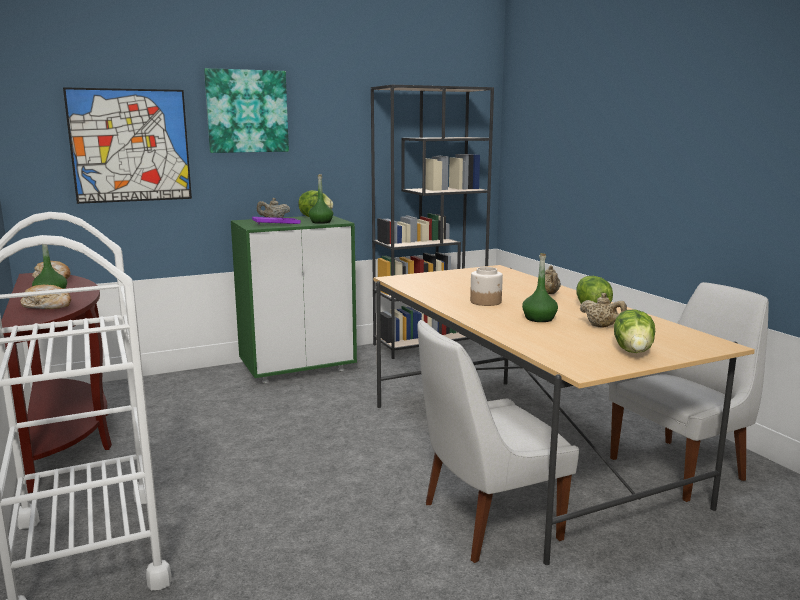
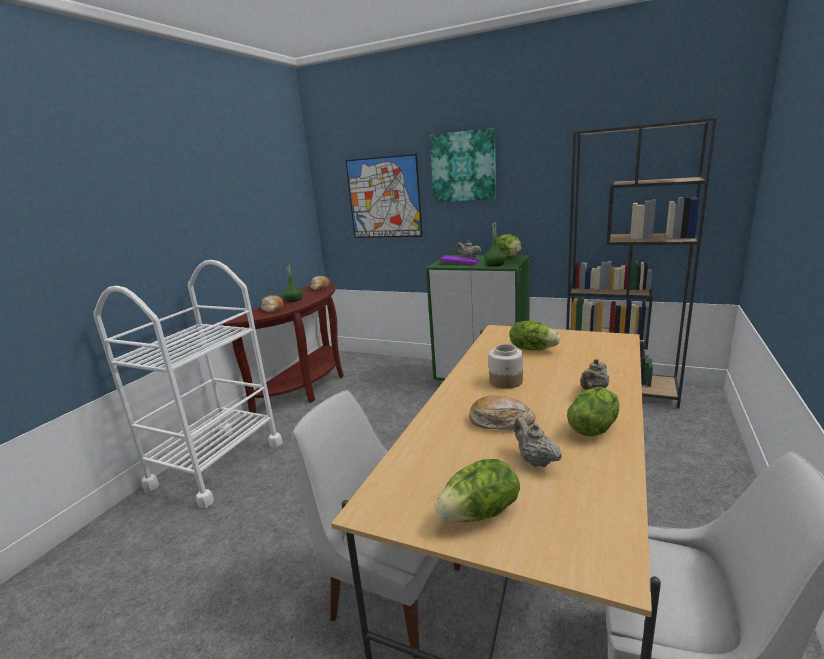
camera: 50 degrees right, 5 degrees up
green bottle [522,253,558,322] -> bread [469,395,535,430]
beige teapot [580,293,627,328] -> beige teapot turned 150 degrees clockwise [514,417,562,467]
none -> lettuce [509,321,560,350]

